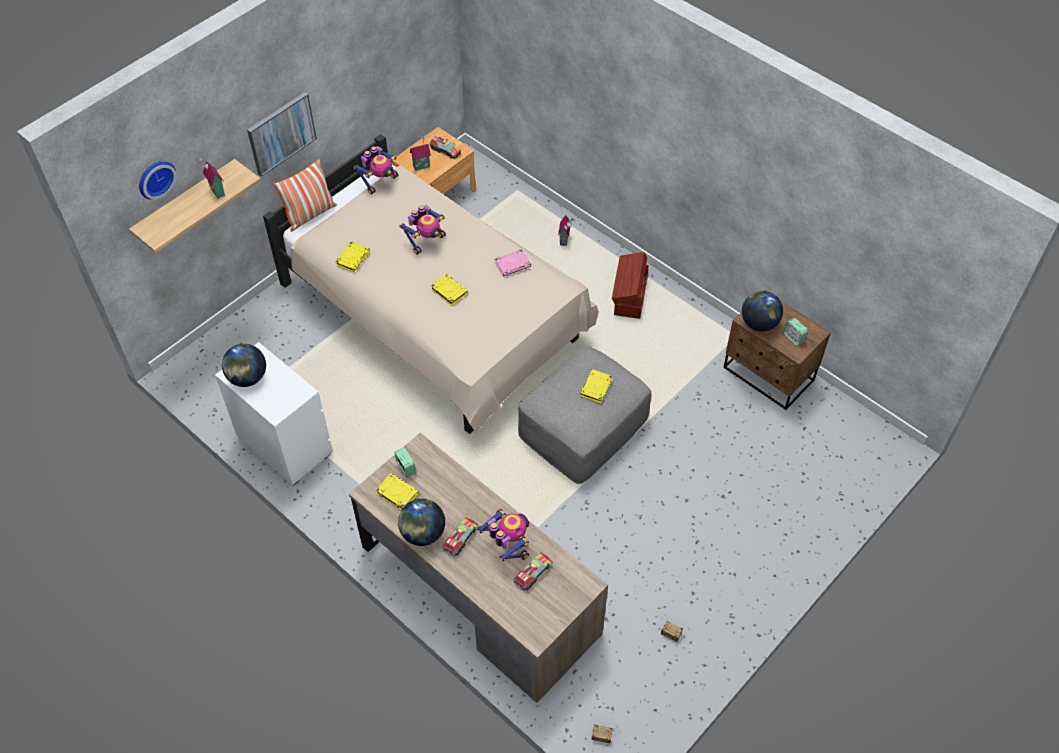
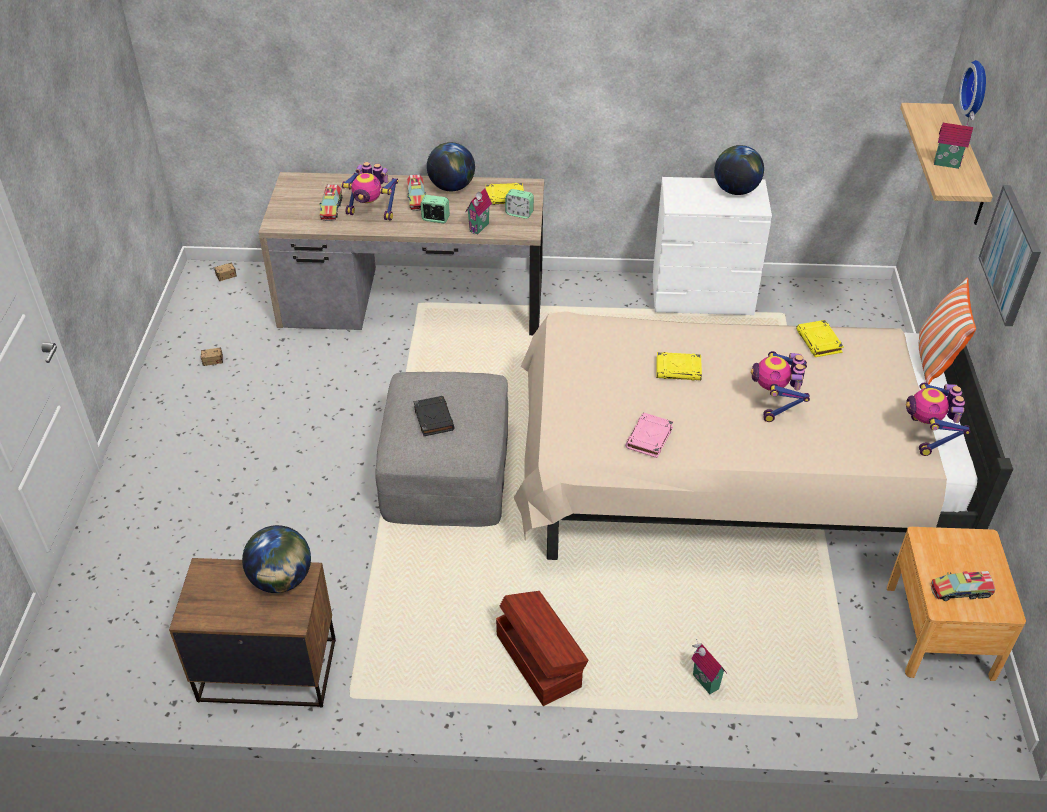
camera: 140 degrees right, 10 degrees down
toy house [410,134,431,171] -> toy house moved to [466,189,492,234]
yellow book [579,369,613,403] -> black book [414,396,455,436]
alarm clock [783,318,808,345] -> alarm clock moved to [420,195,450,223]

